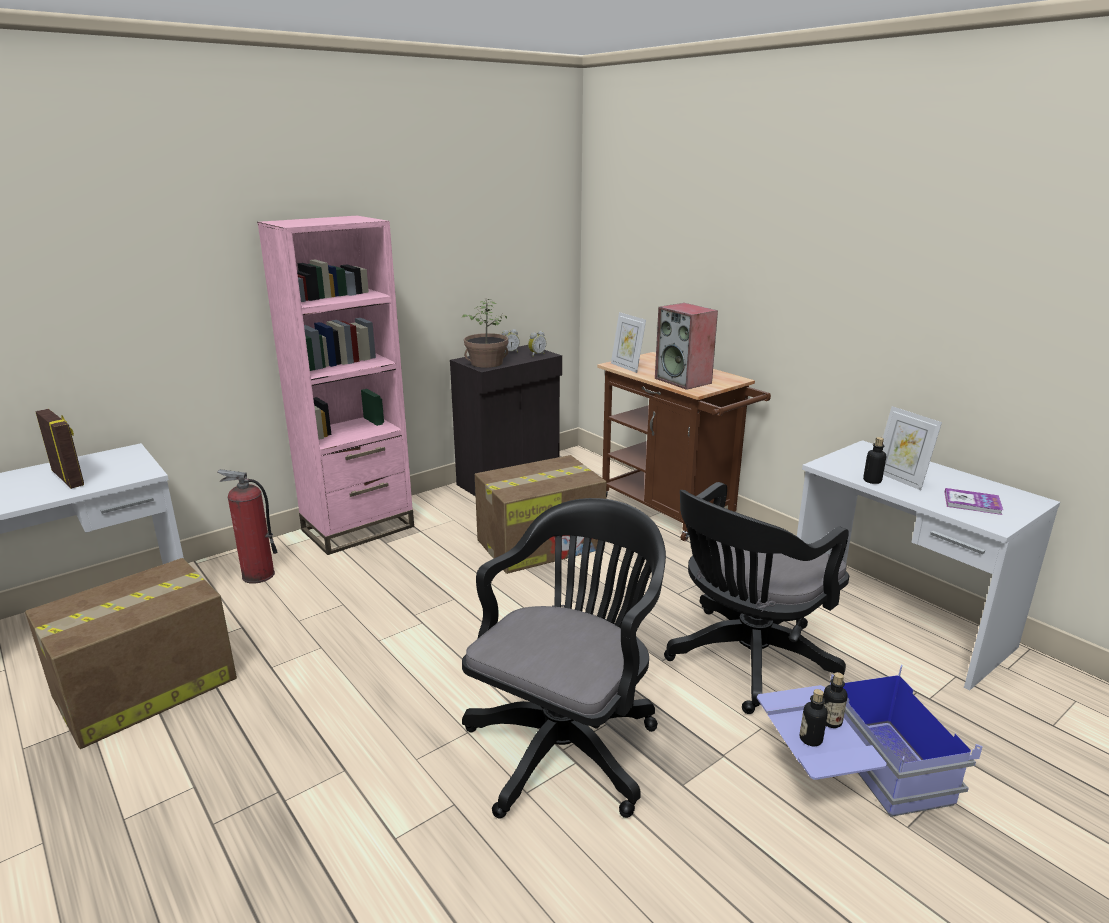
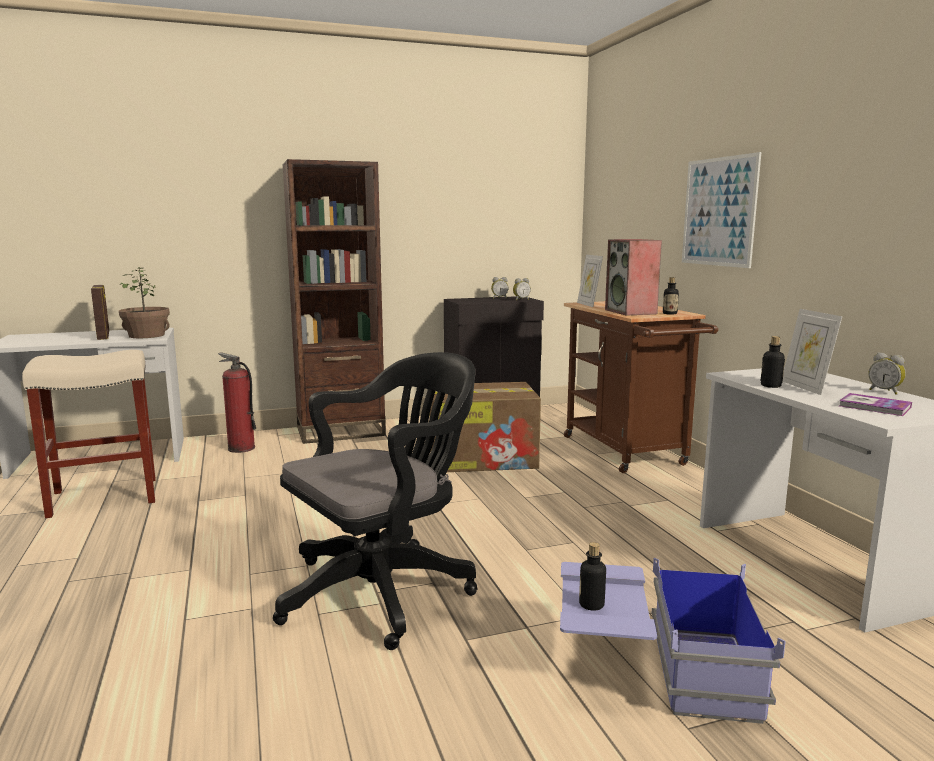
camera: 20 degrees right, 10 degrees down
cardboard box [25,558,237,749] -> beige stool [22,350,156,518]
pink bookcase [257,216,414,555] -> brown bookcase [283,159,386,444]
potted plant [462,299,508,368] -> potted plant moved to [118,267,170,338]
black office chair [664,482,849,714] -> none
bottle [823,672,848,728] -> bottle moved to [663,277,679,315]
none -> picture [682,152,761,268]
none -> alarm clock [868,352,906,395]

